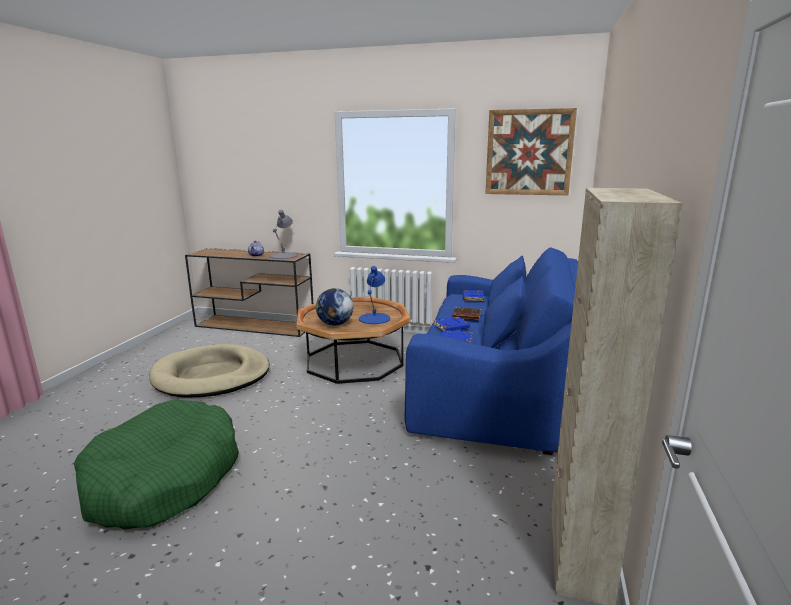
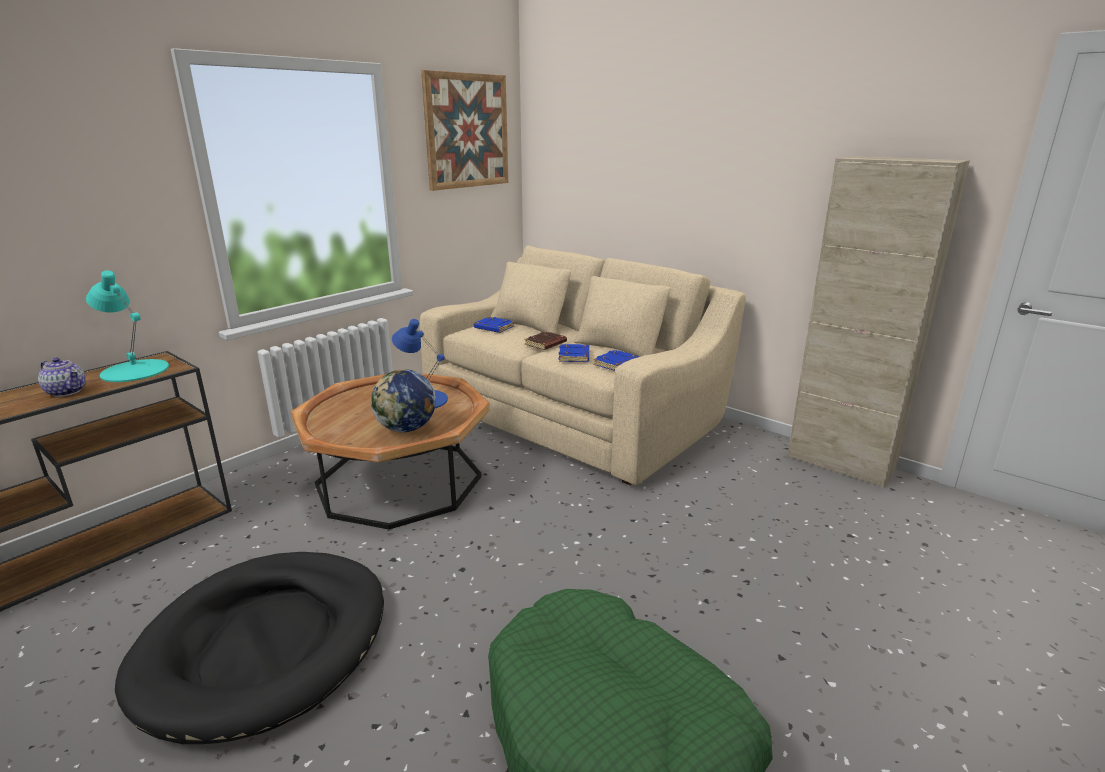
camera: 65 degrees left, 5 degrees up
beige dog bed [149,344,270,398] -> black dog bed [115,552,384,744]
grey table lamp [270,210,297,259] -> turquoise table lamp [86,270,169,382]
blue sofa [404,247,578,455] -> beige sofa [420,246,746,485]

